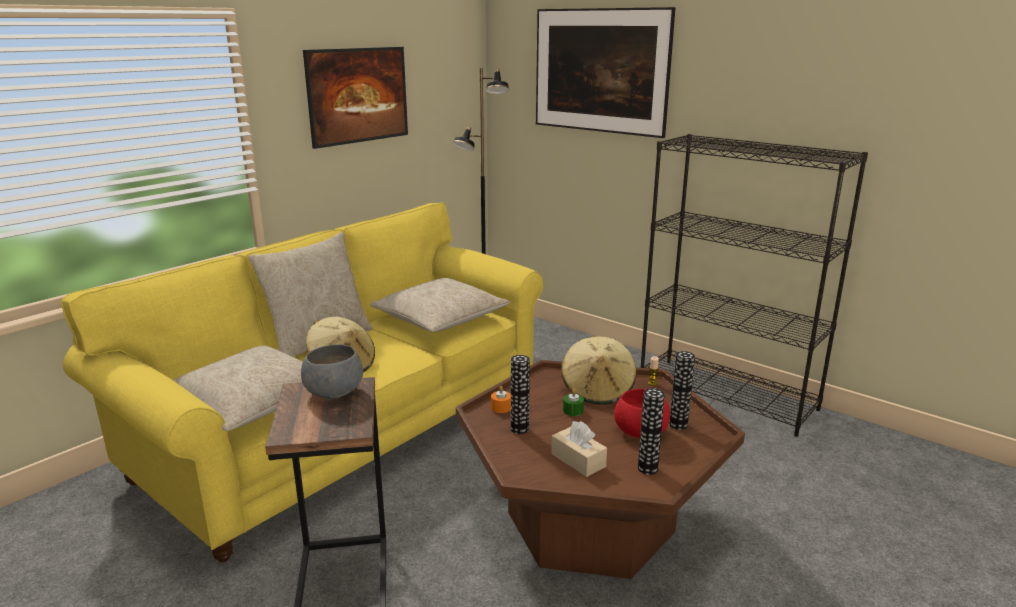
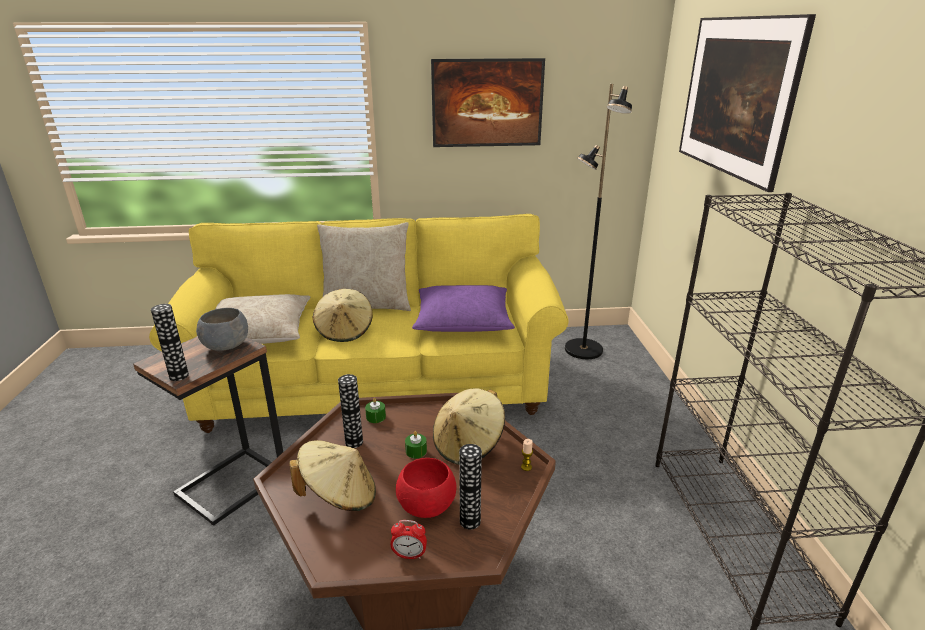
camera: 45 degrees right, 5 degrees up
beige pillow [370,278,510,332] -> purple pillow [412,285,515,332]
orange candle [491,386,511,413] -> green candle [365,398,386,423]
beige tissue box [551,421,607,477] -> beige hat [289,440,376,511]
vase [638,388,665,475] -> vase moved to [151,304,189,381]
none -> alarm clock [390,520,427,559]

